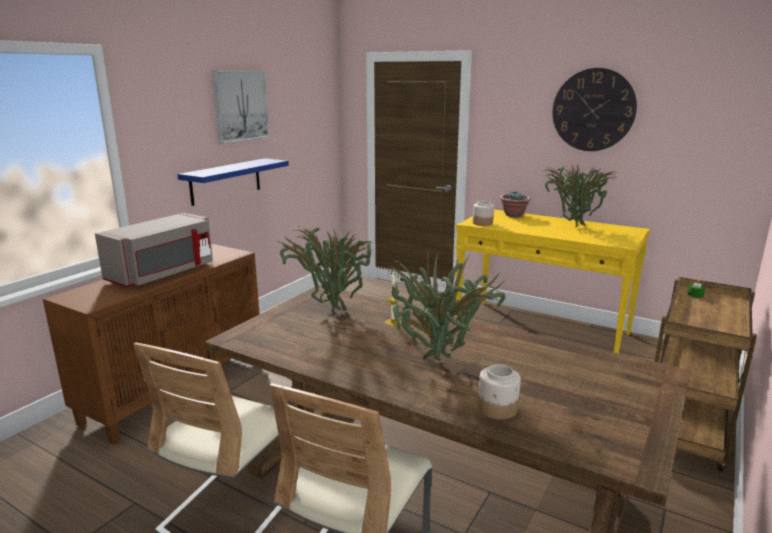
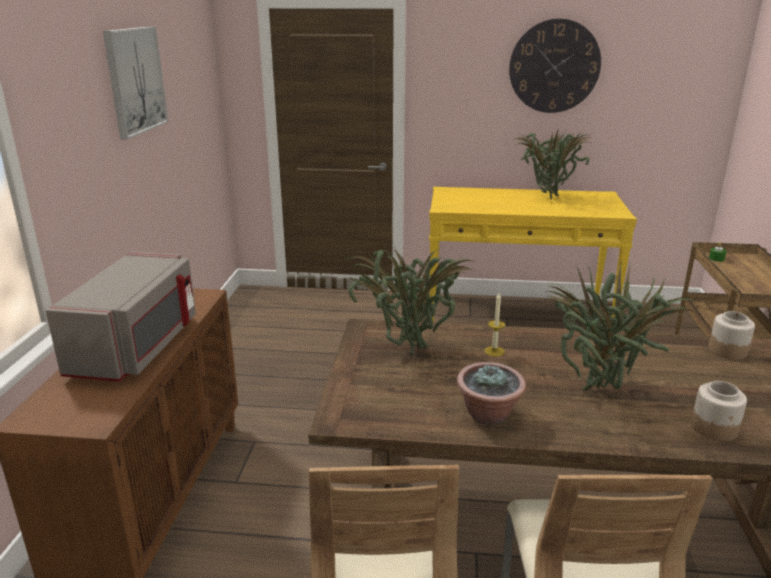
camera: 25 degrees left, 5 degrees up
blue shelf [177,158,289,206] -> none
jar [473,201,494,226] -> jar moved to [709,311,755,360]
potted plant [500,191,531,217] -> potted plant moved to [457,362,526,425]

